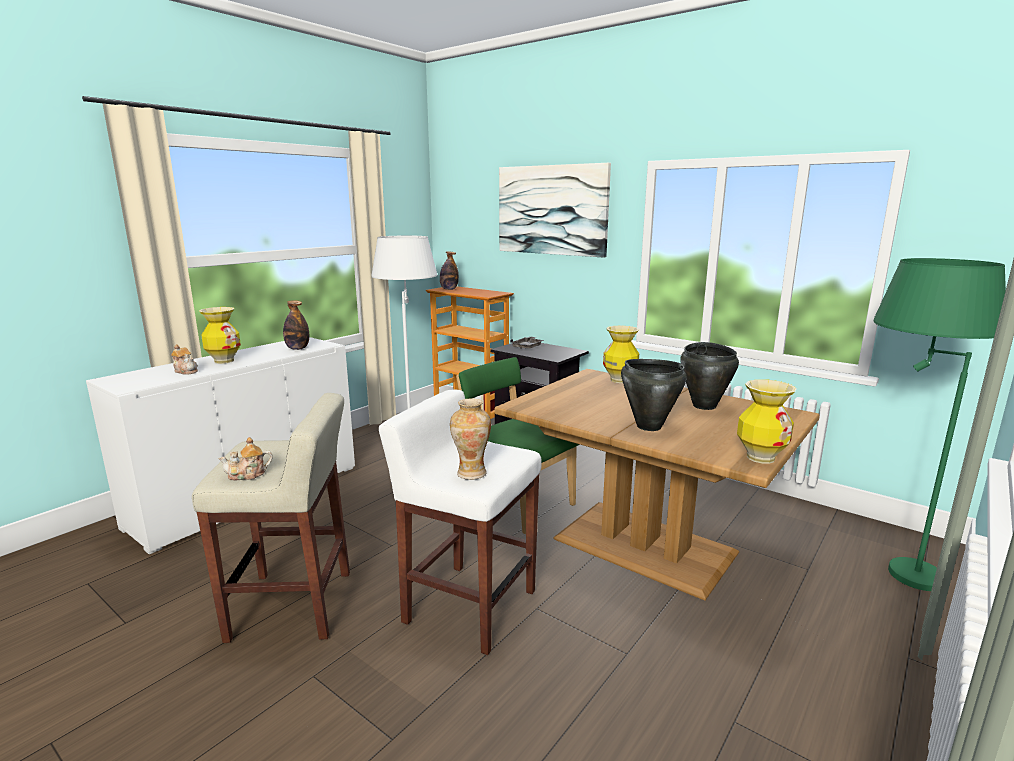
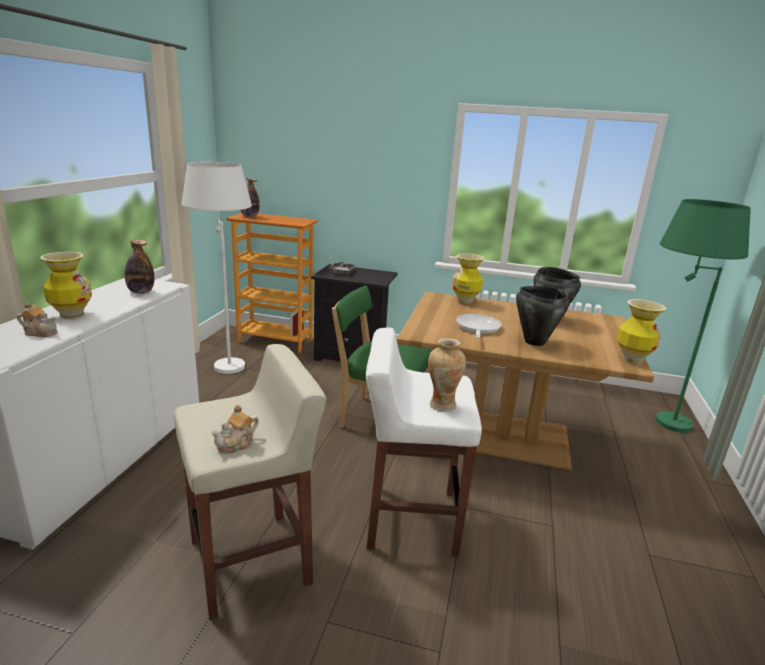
camera: 25 degrees left, 5 degrees up
picture [499,163,611,258] -> none
none -> frying pan [456,314,502,338]

